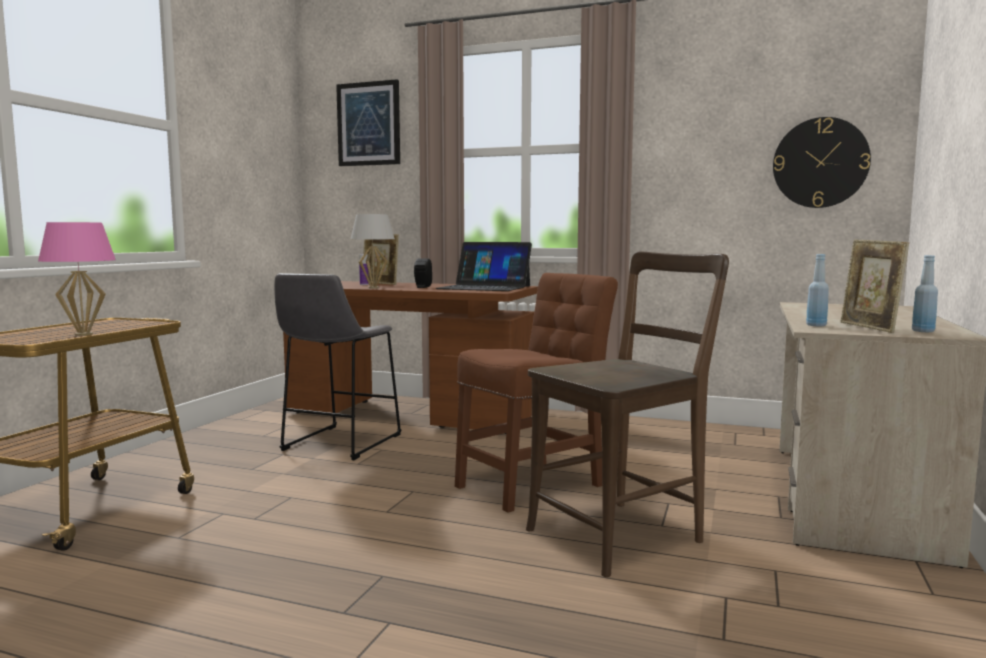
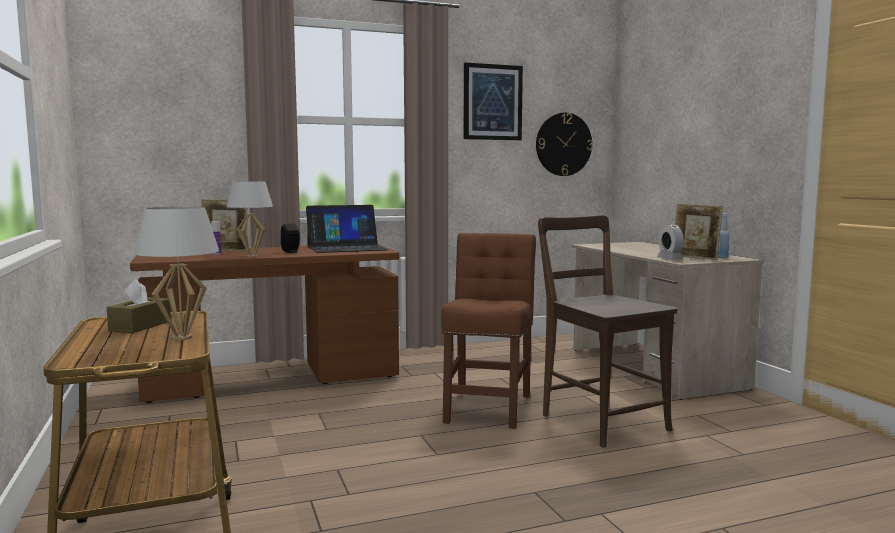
camera: 40 degrees left, 0 degrees up
pink table lamp [38,222,116,336] -> white table lamp [134,207,219,340]
grey stool [274,273,401,460] -> none
picture [336,79,400,166] -> picture moved to [464,62,523,140]
brown chair [526,251,729,577] -> brown chair turned 45 degrees counterclockwise [538,215,677,448]
blue bottle [806,254,829,326] -> alarm clock [657,224,684,260]
none -> brown tissue box [107,279,171,333]

